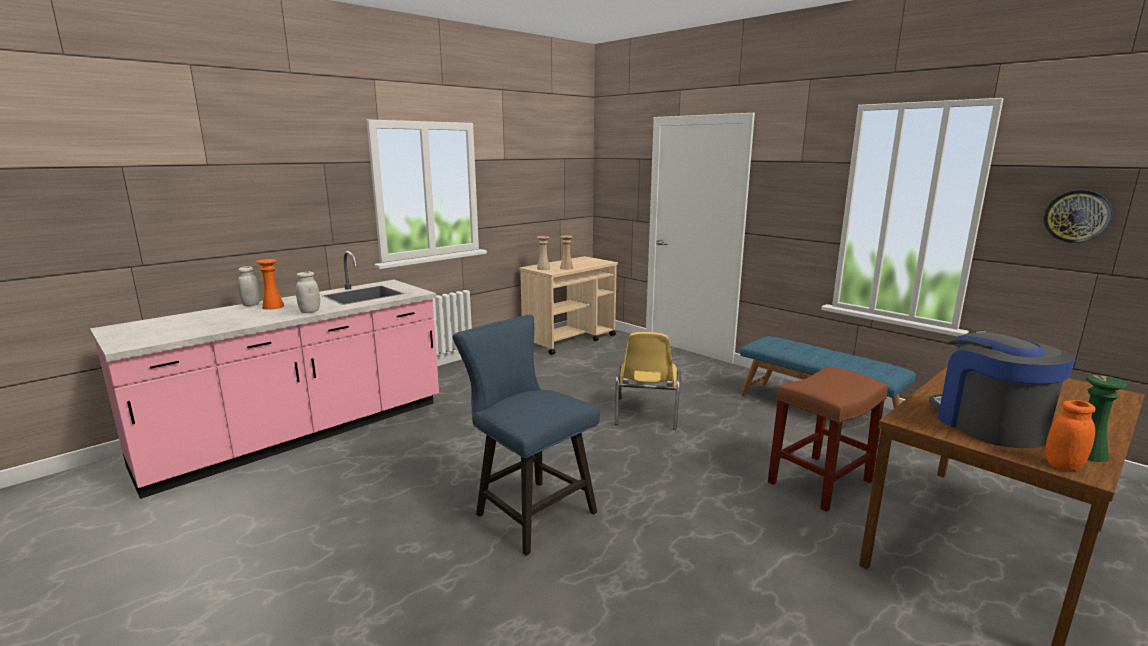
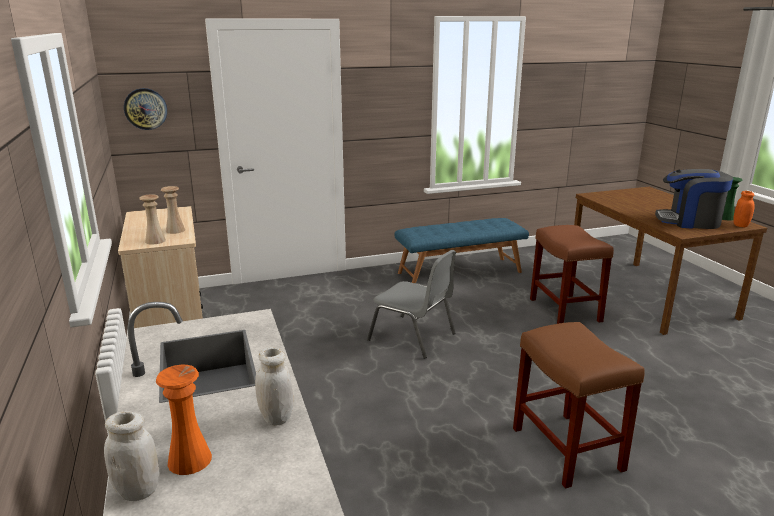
camera: 65 degrees left, 5 degrees up
blue chair [453,315,600,556] -> brown stool [513,322,645,489]
yellow chair [615,332,681,430] -> grey chair [367,250,456,359]
wall clock [1043,190,1112,243] -> wall clock moved to [124,88,167,130]

